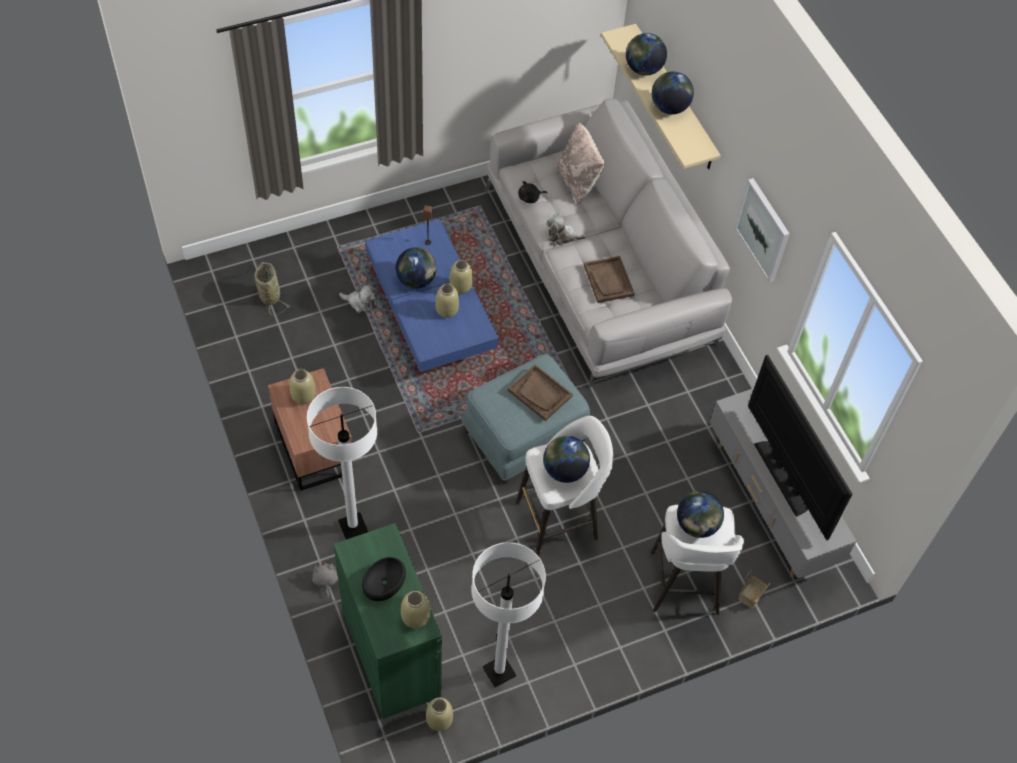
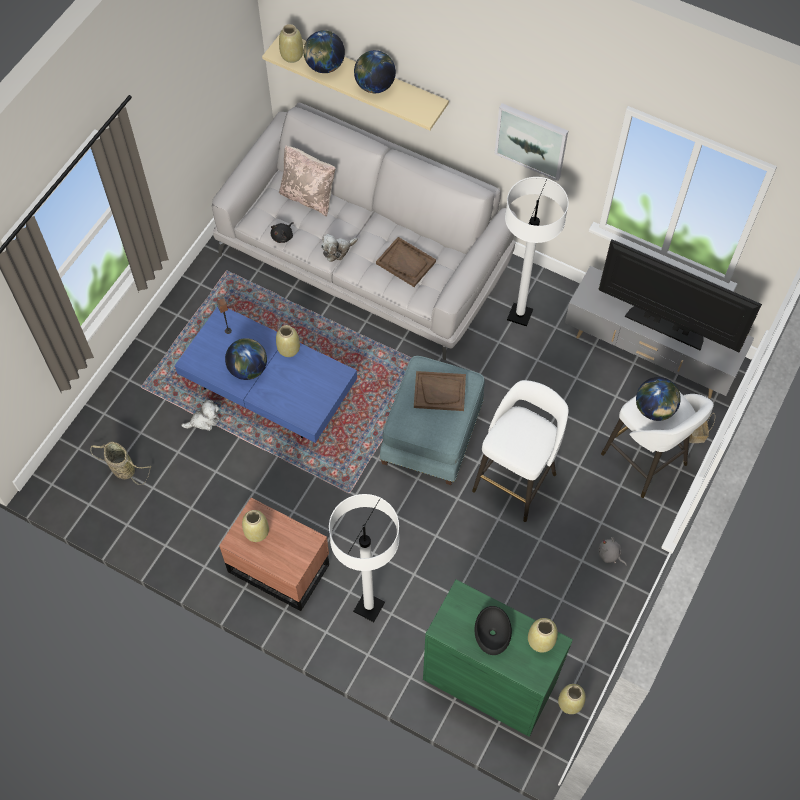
camera: 35 degrees left, 5 degrees up
grey plush toy [312,560,338,599] -> grey plush toy moved to [598,537,627,566]
beige vase [435,283,459,318] -> beige vase moved to [279,24,303,63]
white floor lamp [471,542,546,687] -> white floor lamp moved to [505,177,569,326]
globe [543,436,590,483] -> none

